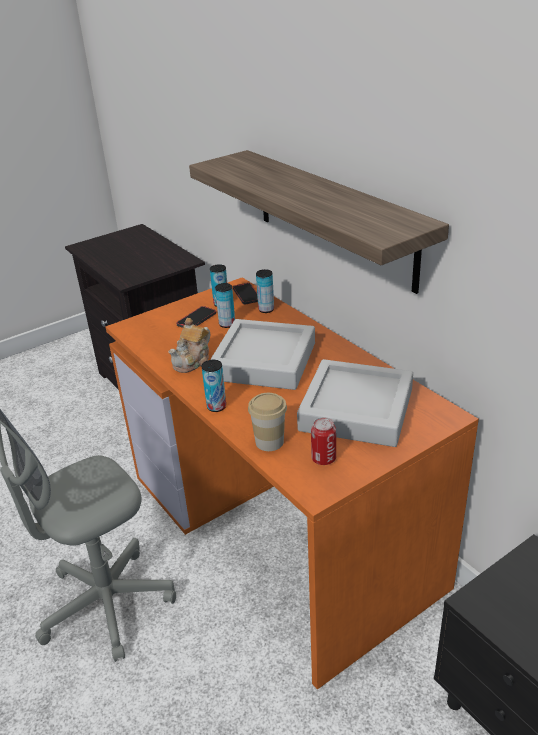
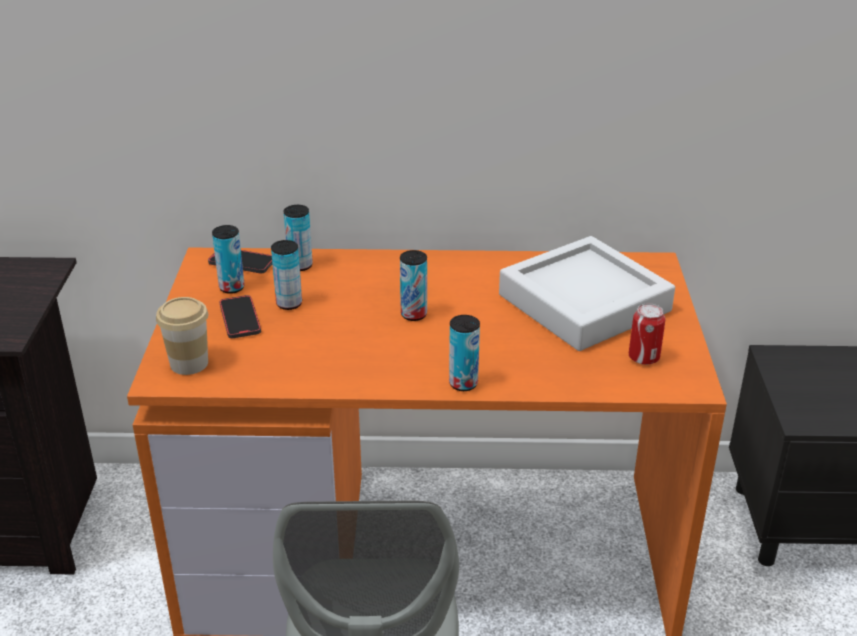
camera: 55 degrees left, 0 degrees up
teapot [168,318,210,373] -> none
shelf [189,150,449,294] -> none
grey tray [210,319,315,390] -> can [400,250,427,321]
cup [248,393,287,451] -> cup moved to [156,297,208,375]

